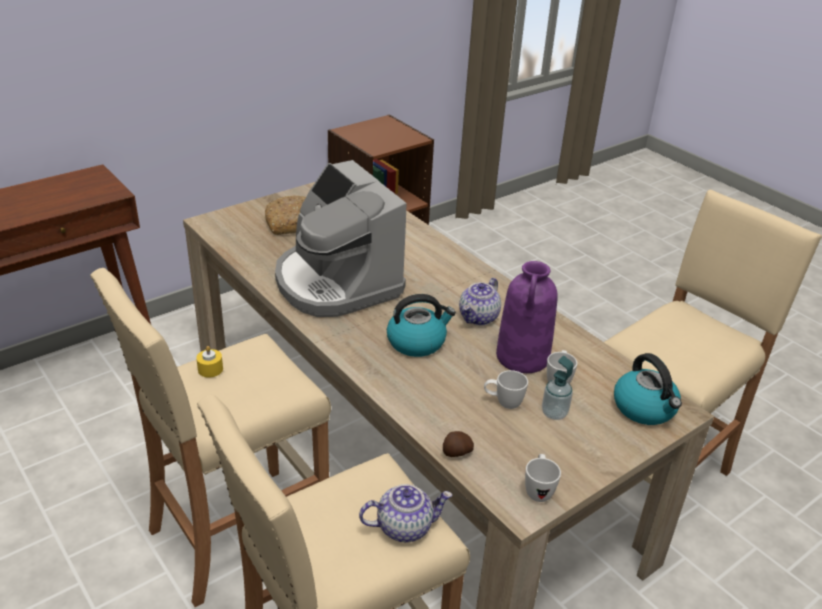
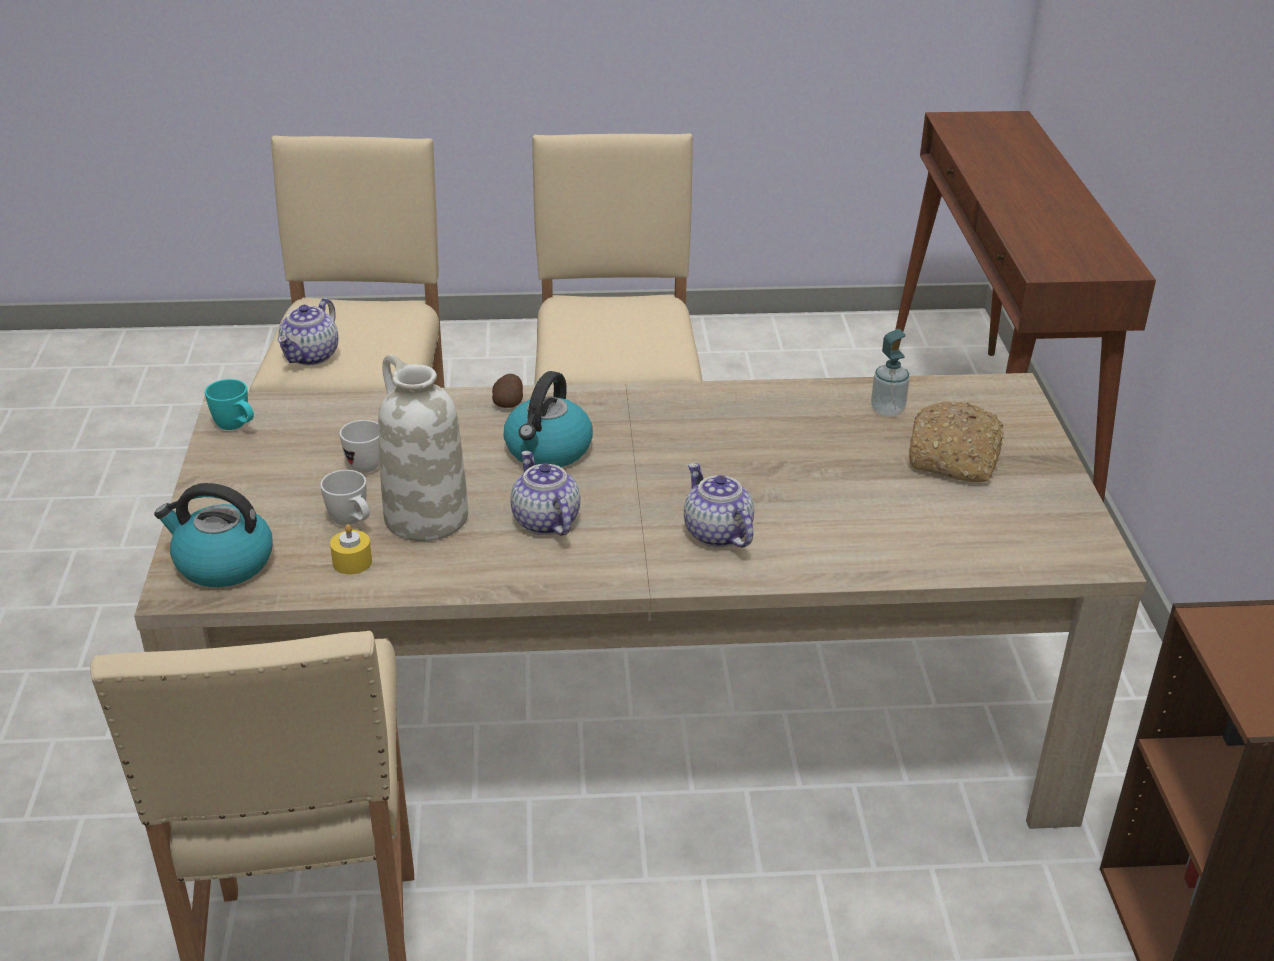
camera: 125 degrees right, 0 degrees up
yellow candle [196,346,223,378] -> yellow candle moved to [330,524,372,574]
coffee machine [275,160,406,317] -> none
potato [443,431,474,457] -> potato moved to [492,374,523,408]
purple vase [496,261,558,373] -> white vase [378,354,468,541]
white mug [525,454,561,502] -> turquoise mug [205,379,254,430]
soap dispenser [542,356,574,420] -> soap dispenser moved to [871,329,910,417]
none -> teapot [684,463,754,547]

